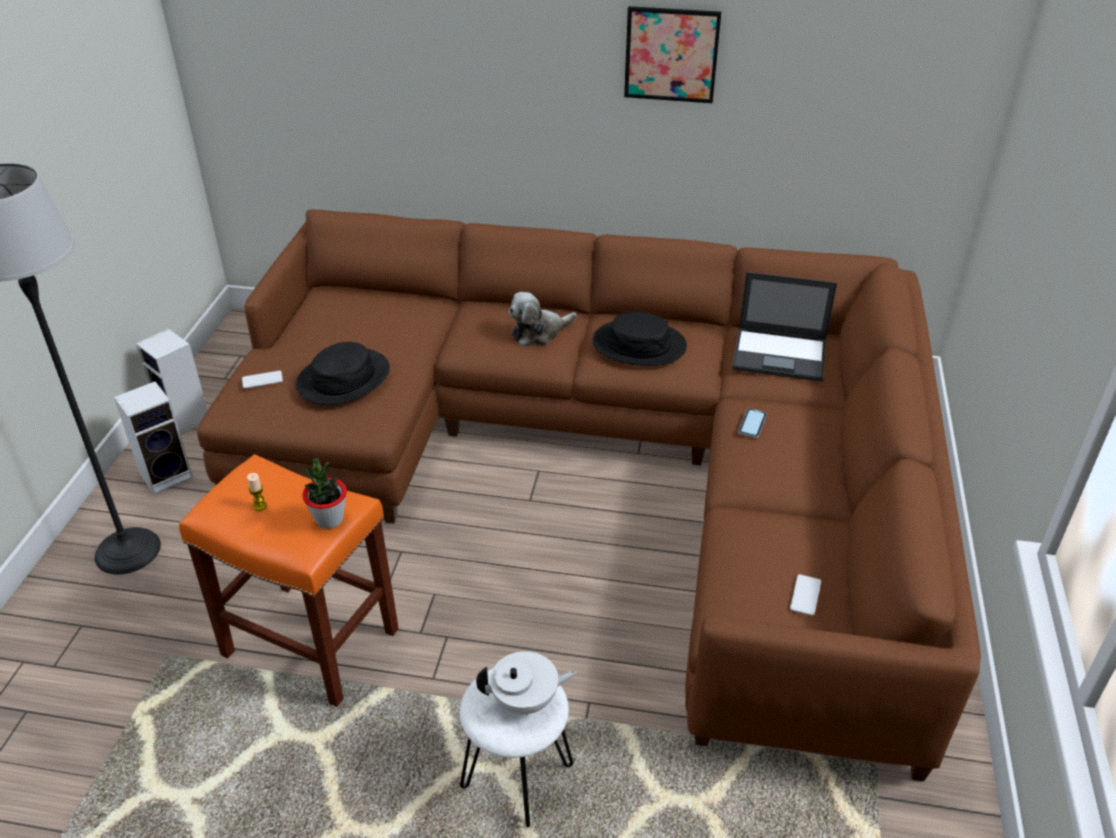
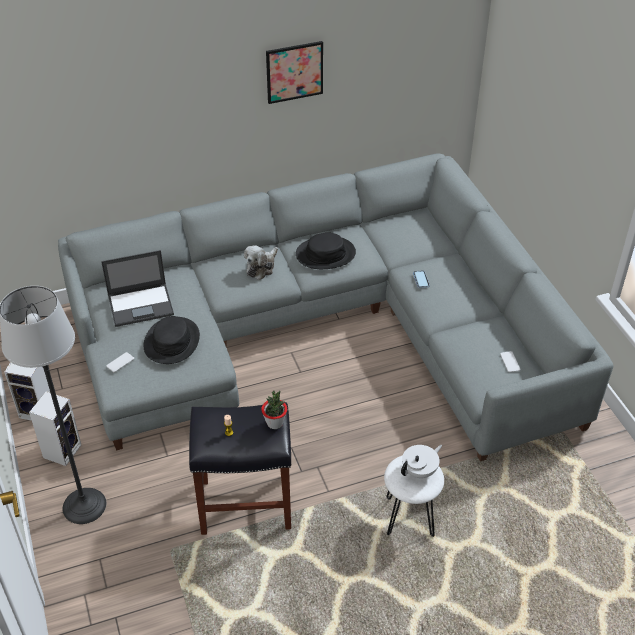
camera: 30 degrees left, 5 degrees up
orange stool [179,454,399,707] -> black stool [189,402,291,535]
brown sofa [197,210,981,781] -> grey sofa [58,153,614,461]
laptop [732,272,837,382] -> laptop moved to [101,250,174,327]

